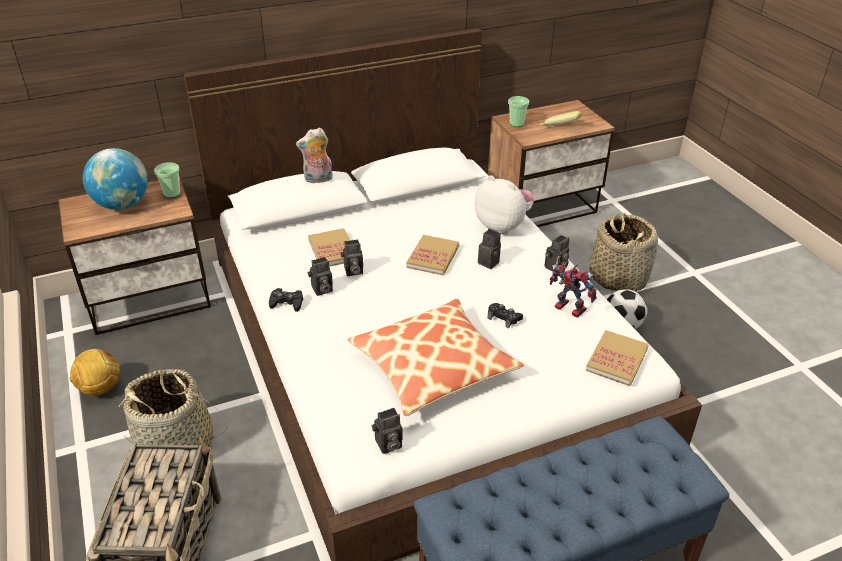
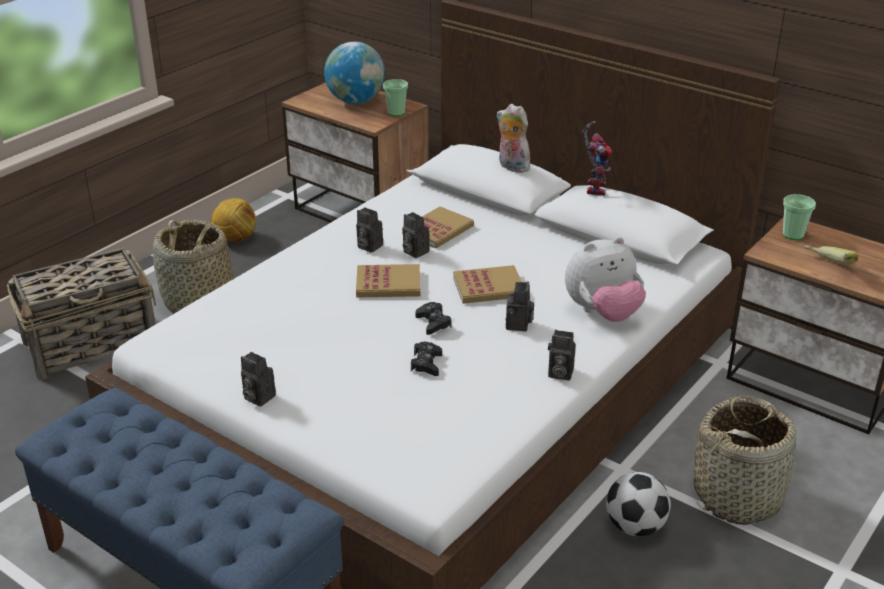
camera: 60 degrees right, 5 degrees down
black game controller [269,288,303,312] -> black game controller moved to [415,302,452,335]
pillow [348,299,524,416] -> none
camera [371,408,403,454] -> camera moved to [241,352,276,407]
plush toy [475,175,534,235] -> plush toy turned 60 degrees clockwise [565,237,646,322]
toy robot [550,256,596,317] -> toy robot moved to [582,121,612,196]
book [586,330,649,386] -> book moved to [356,264,421,298]

